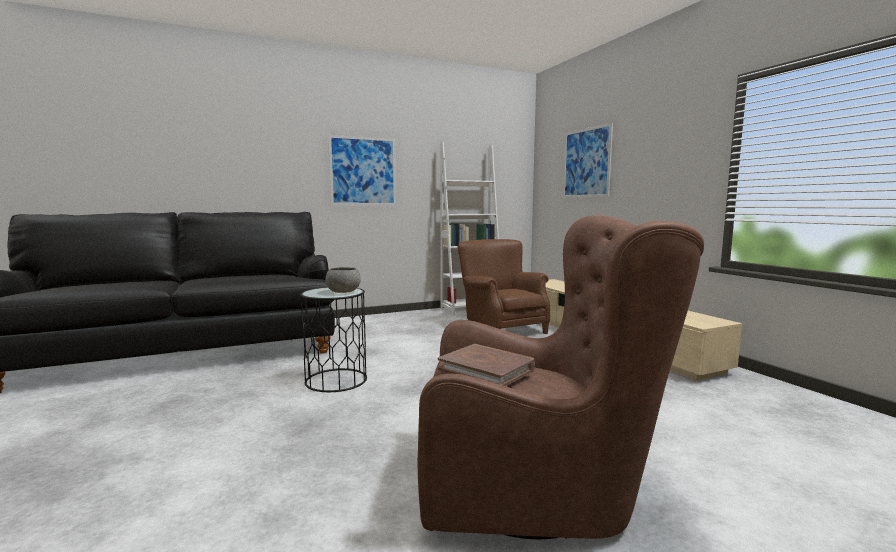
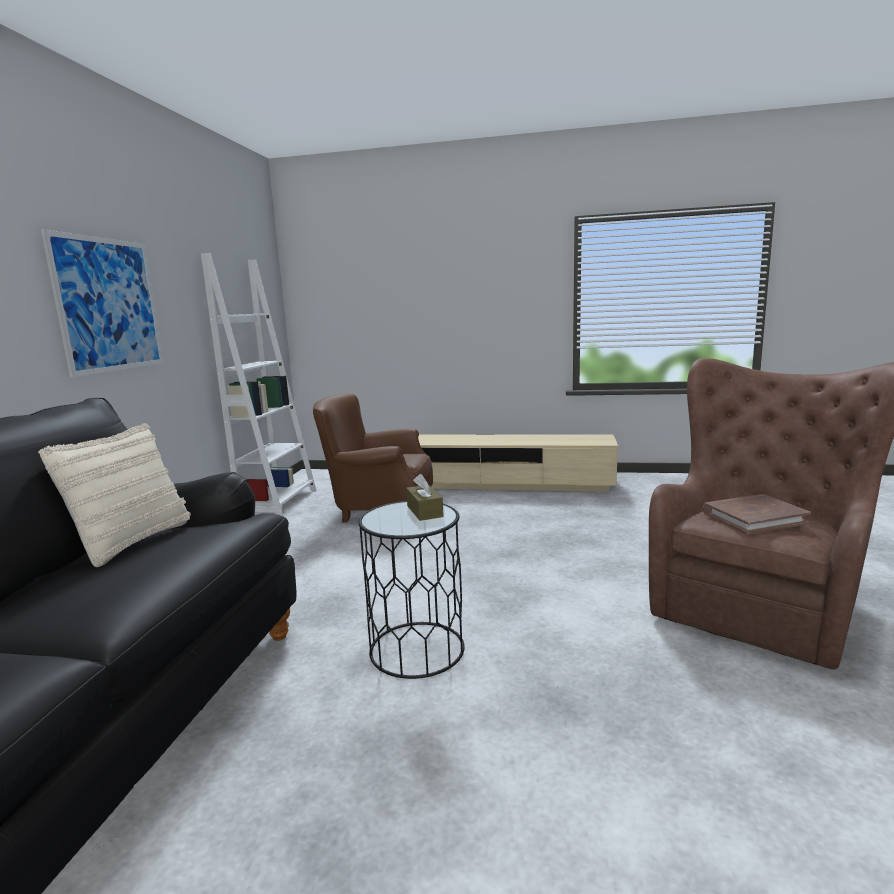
camera: 55 degrees left, 5 degrees up
grey bowl [325,267,361,293] -> brown tissue box [406,474,444,521]
picture [563,123,613,198] -> none
none -> beige pillow [38,423,191,567]

